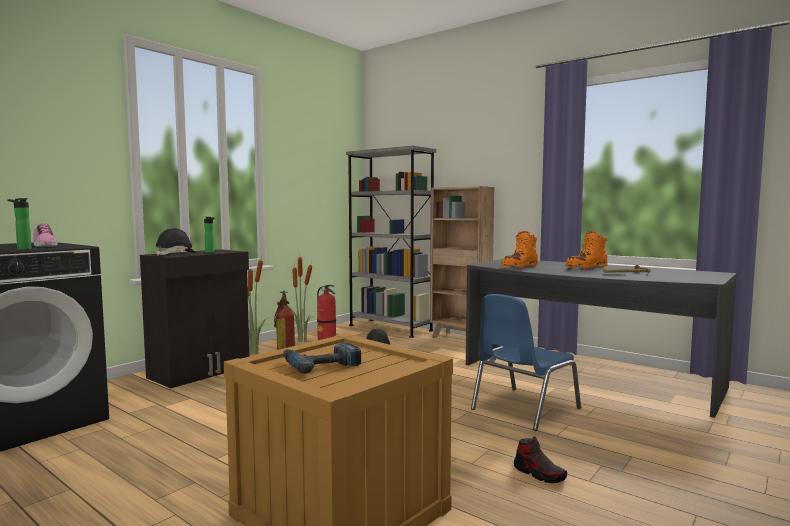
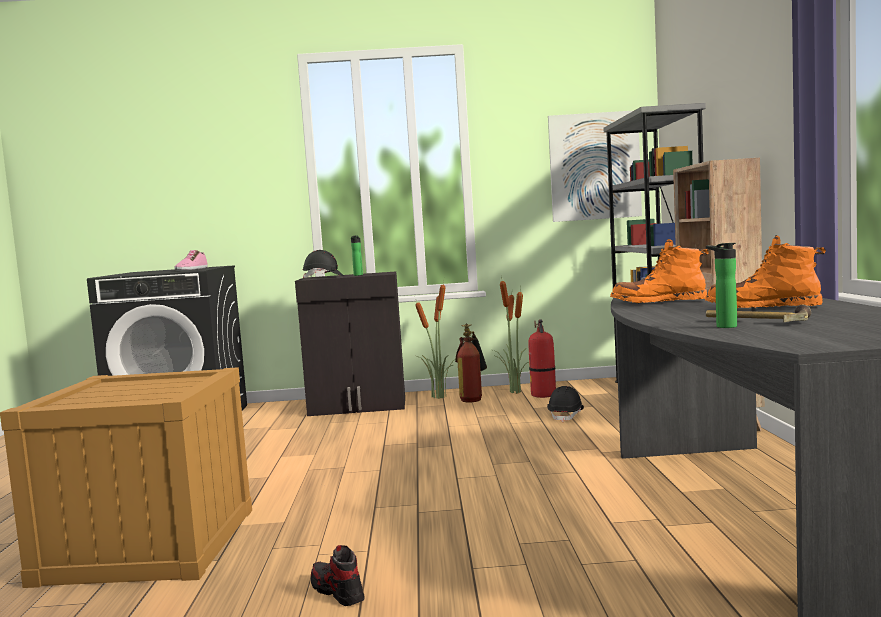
camera: 50 degrees right, 0 degrees up
bottle [7,198,32,250] -> bottle moved to [706,243,737,328]
power drill [283,342,361,374] -> none
blue chair [471,294,581,431] -> none
shoe [514,437,567,483] -> shoe turned 135 degrees clockwise [311,545,365,606]
none -> picture [548,110,642,222]

